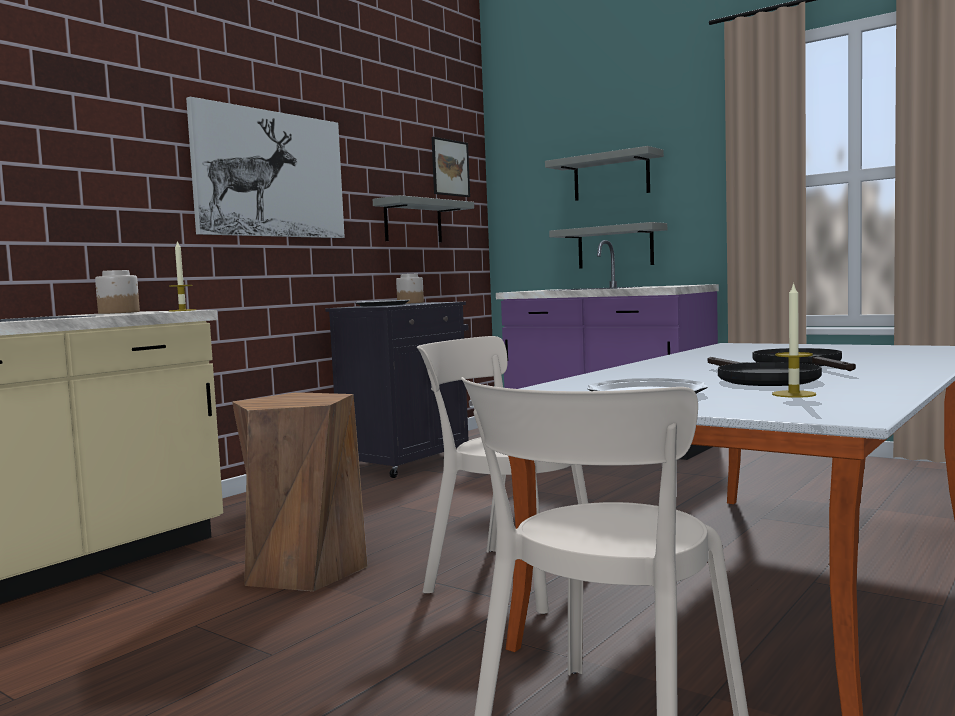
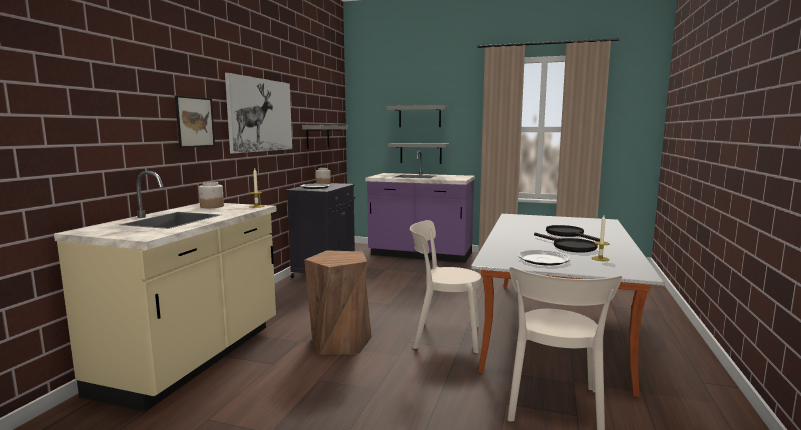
camera: 20 degrees left, 5 degrees up
picture [432,137,470,197] -> picture moved to [175,95,215,148]

